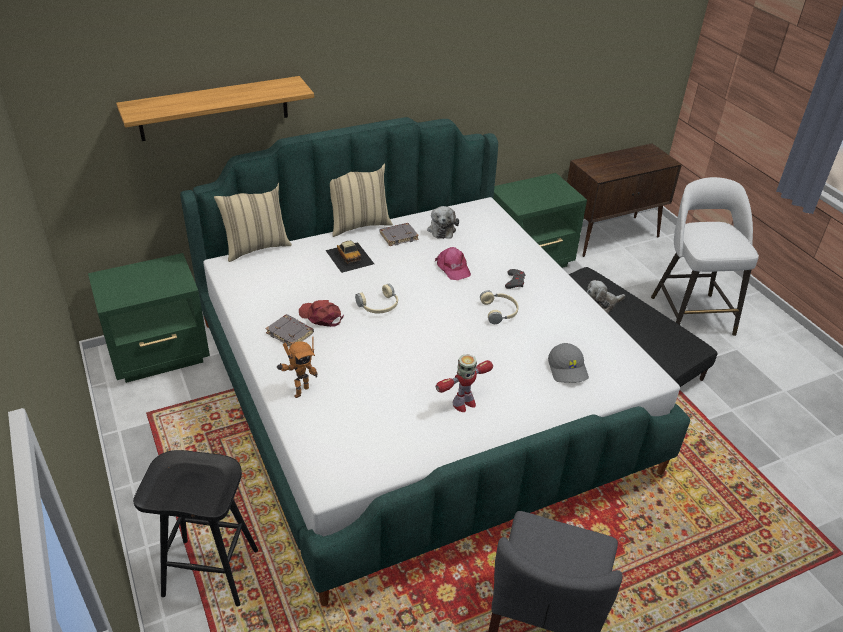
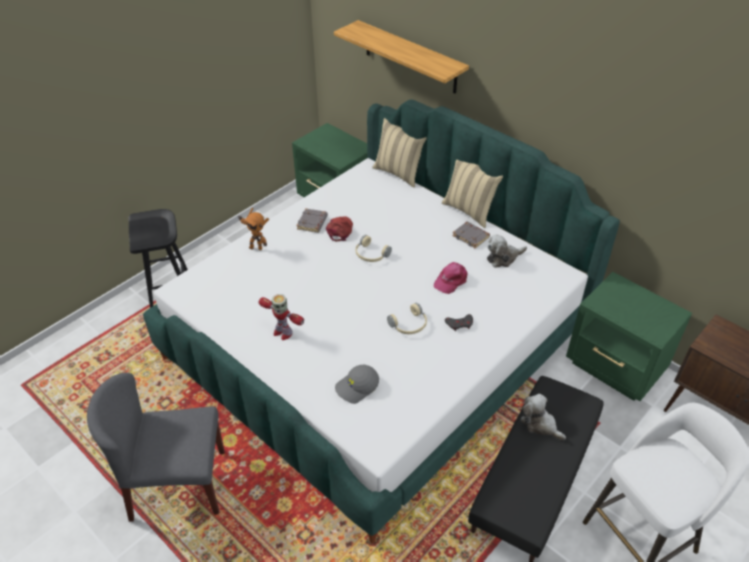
camera: 70 degrees right, 5 degrees up
toy car [325,241,374,273] -> none

